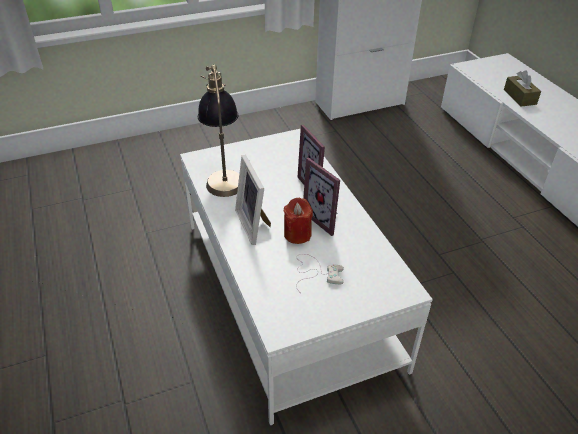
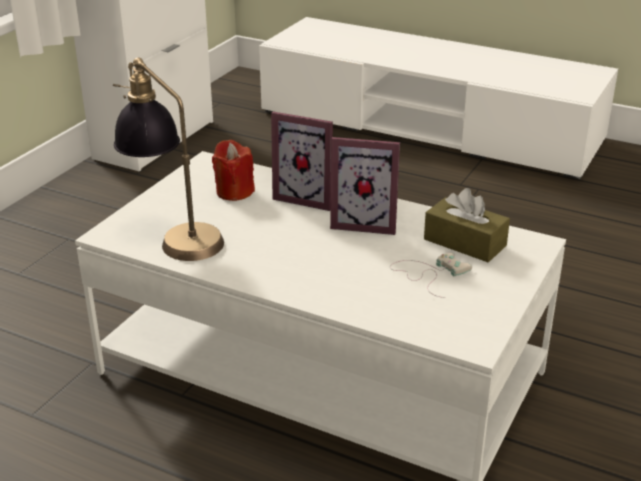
camera: 40 degrees left, 10 degrees down
picture frame [235,155,271,245] -> none
red candle [284,198,313,244] -> red candle moved to [212,140,255,201]
brown tissue box [504,70,541,107] -> brown tissue box moved to [424,188,510,262]

